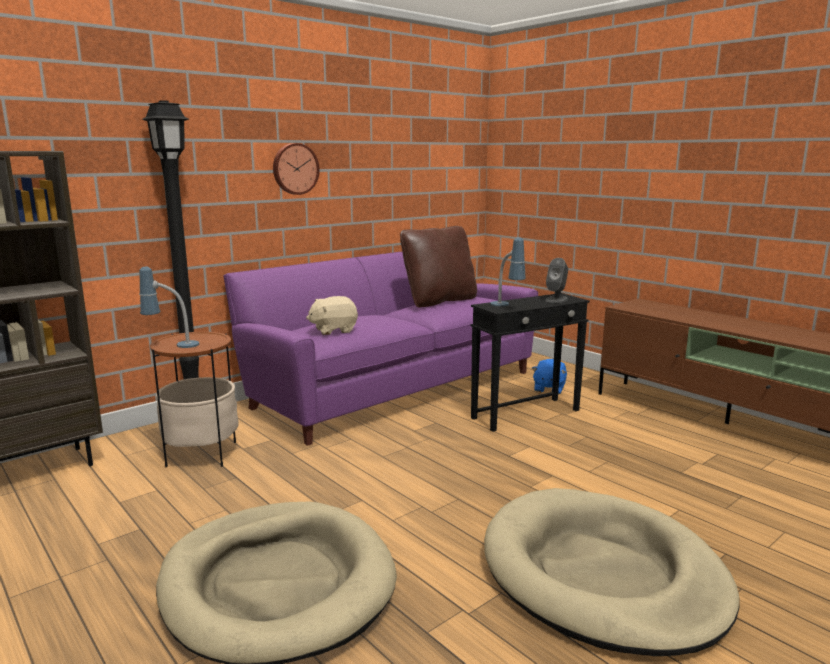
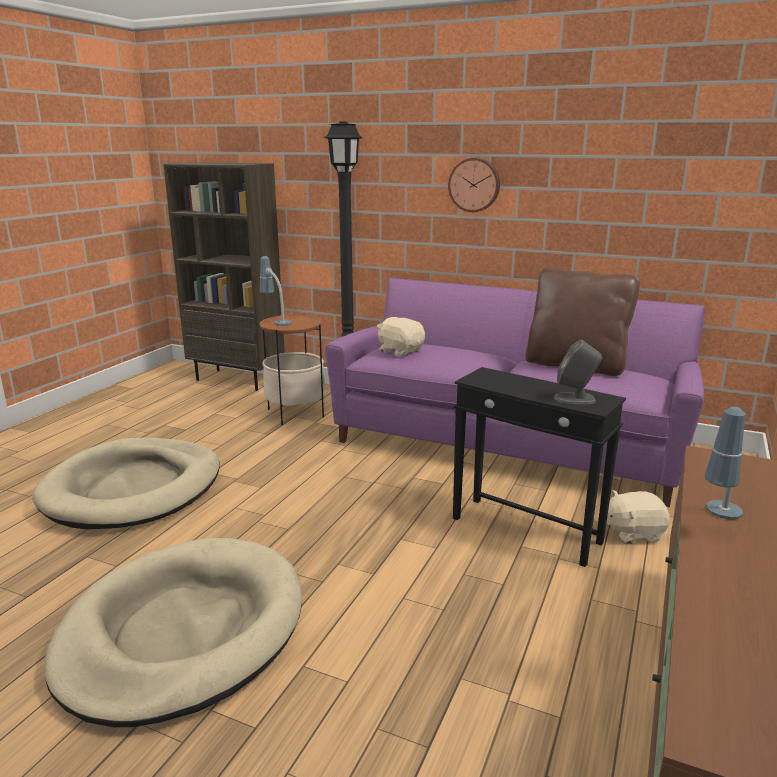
camera: 65 degrees right, 5 degrees up
table lamp [490,237,526,306] -> table lamp moved to [705,407,745,520]
blue plush toy [532,359,567,394] -> beige plush toy [607,490,670,544]

